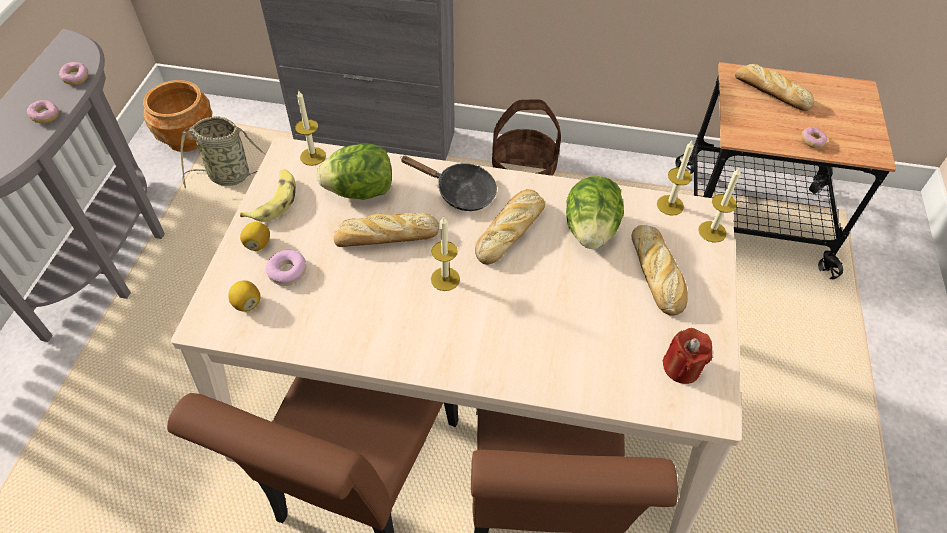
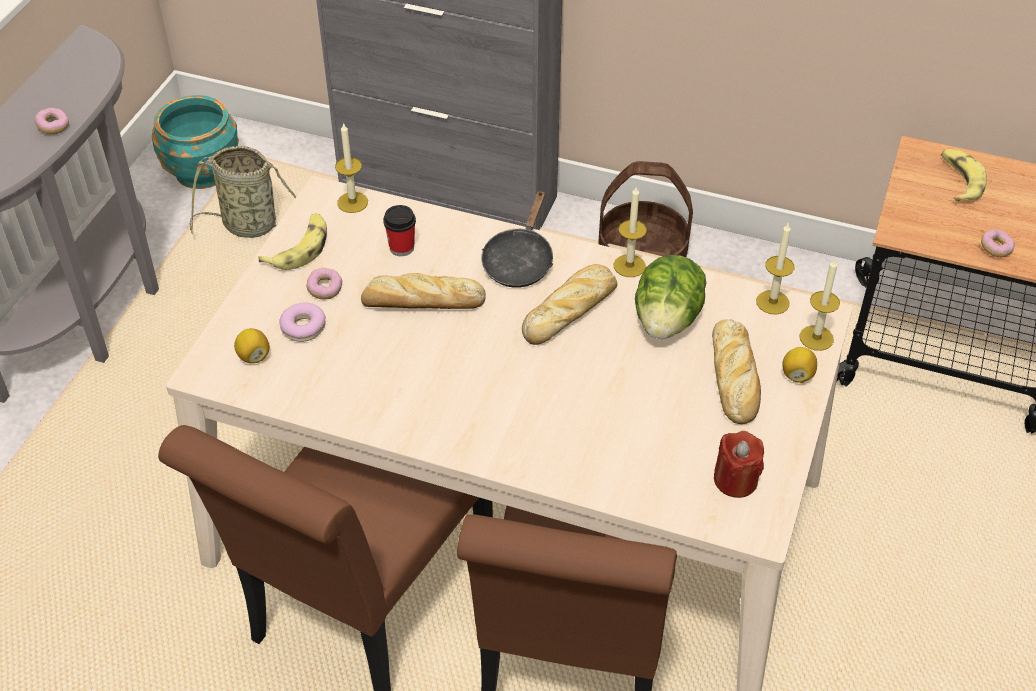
camera: 10 degrees right, 5 degrees down
donut [59,62,88,85] -> donut moved to [306,268,342,299]
brown planter [143,80,213,152] -> turquoise planter [152,95,239,189]
lemon [240,222,270,251] -> lemon moved to [782,347,817,383]
lettuce [317,143,392,200] -> cup [383,205,416,256]
black frying pan [400,156,497,211] -> black frying pan turned 75 degrees clockwise [481,190,553,288]
candle [431,216,460,291] -> candle moved to [614,187,647,277]
bread [735,64,814,111] -> banana [941,149,987,202]

